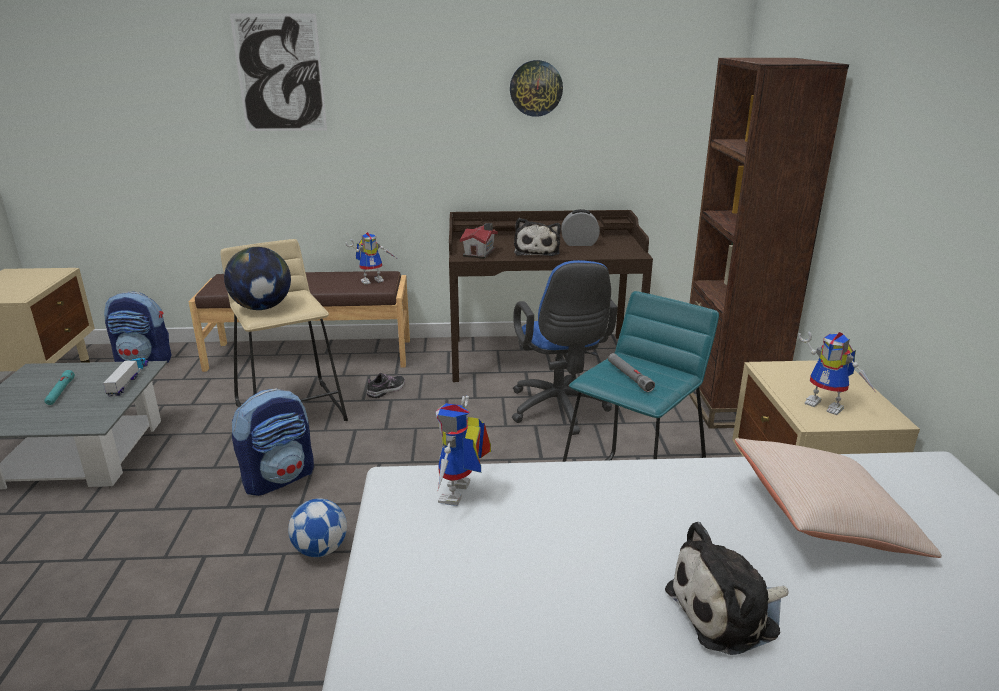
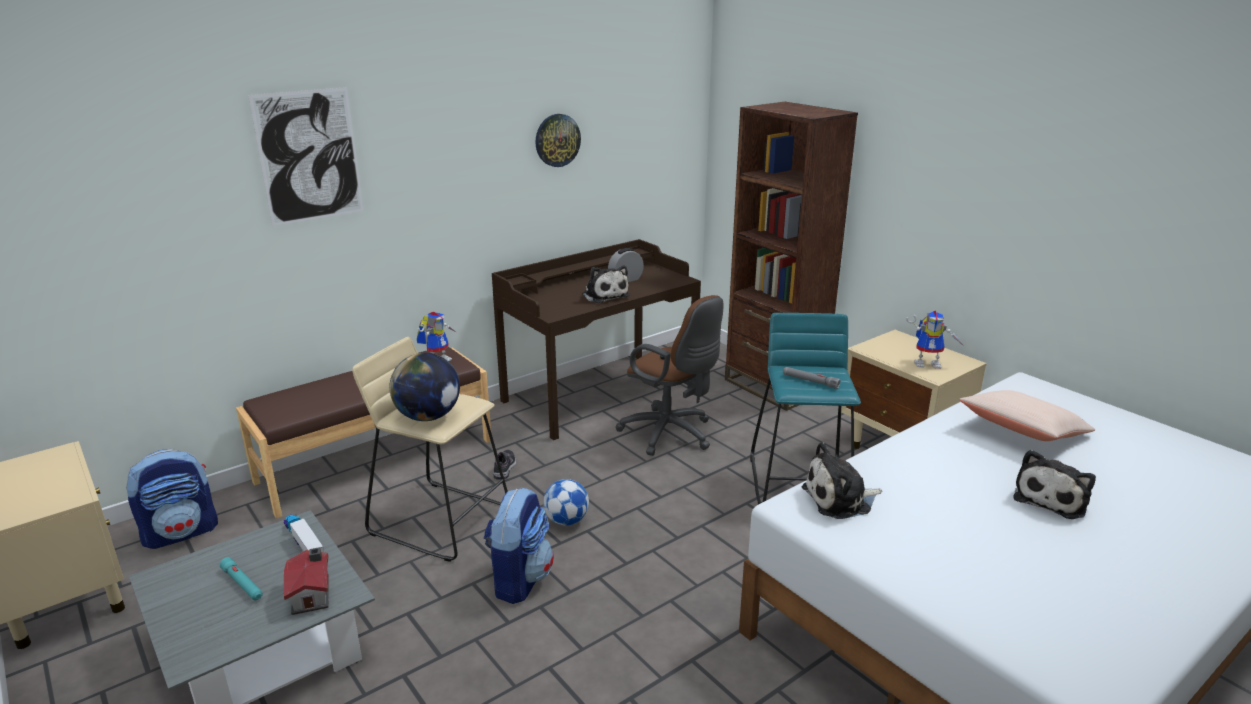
camera: 35 degrees left, 0 degrees up
football [288,499,347,557] -> football moved to [543,479,589,526]
toy robot [436,396,491,506] -> plush toy [802,442,882,519]
toy house [460,223,498,259] -> toy house moved to [284,547,329,615]
blue office chair [512,260,618,435] -> brown office chair [615,295,724,456]

